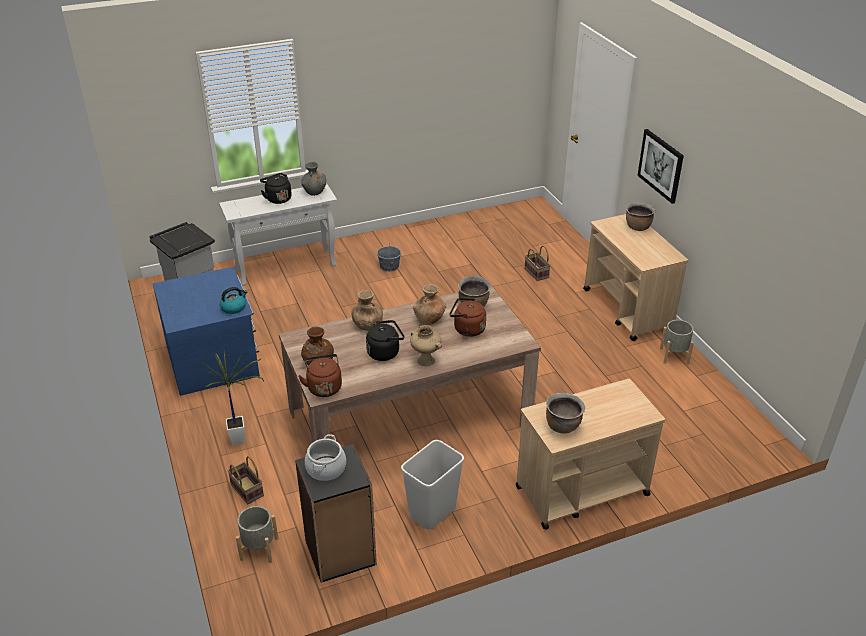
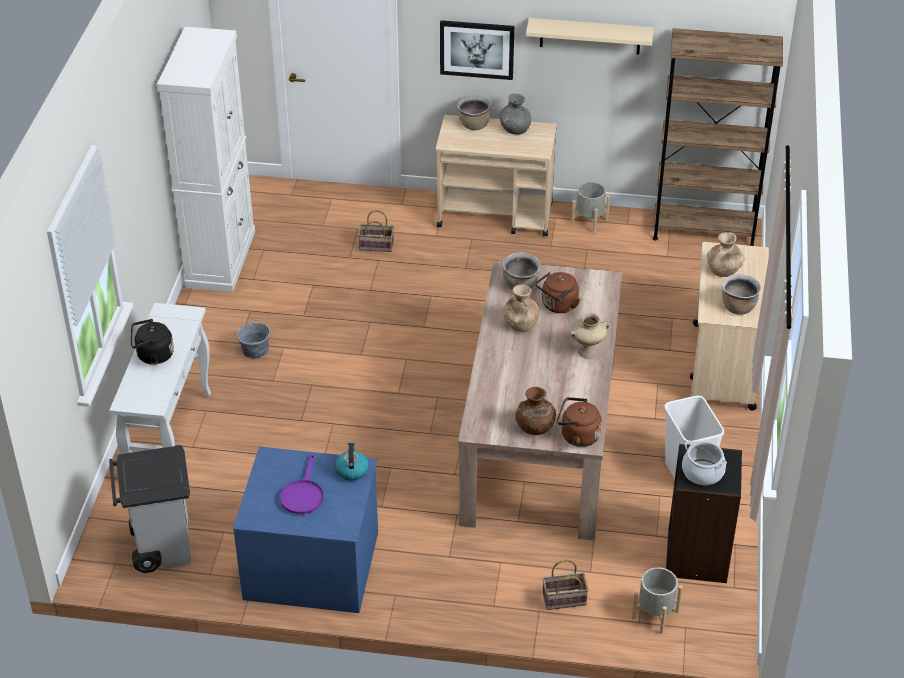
camera: 60 degrees left, 5 degrees up
potted plant [204,350,264,445] -> none
grey vase [301,162,326,196] -> grey vase moved to [500,94,531,135]
brown vase [351,290,383,331] -> brown vase moved to [707,232,745,277]
black kettle [366,320,404,361] -> none
none -> white cabinet [157,27,255,292]
none -> purple frying pan [280,453,324,514]
none -> beige shelf [526,18,654,55]
none -> brown bookcase [653,28,783,246]

